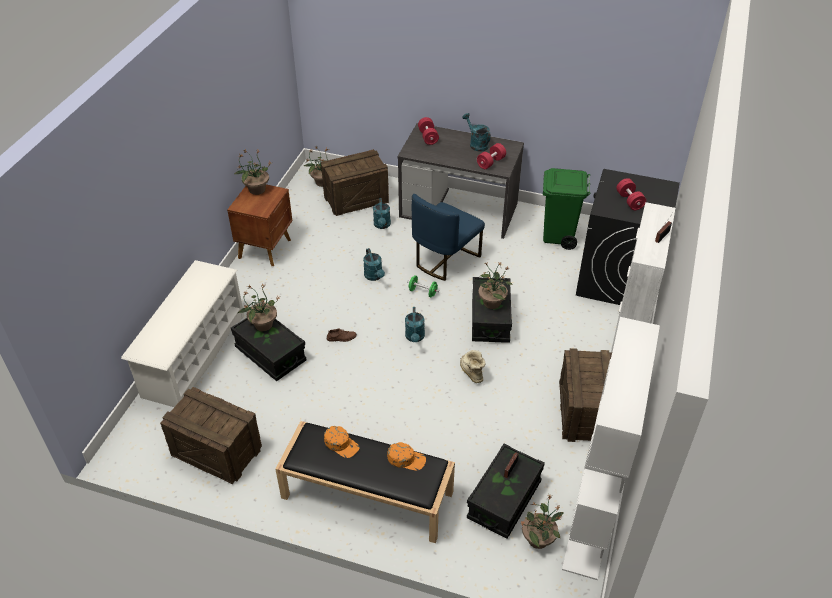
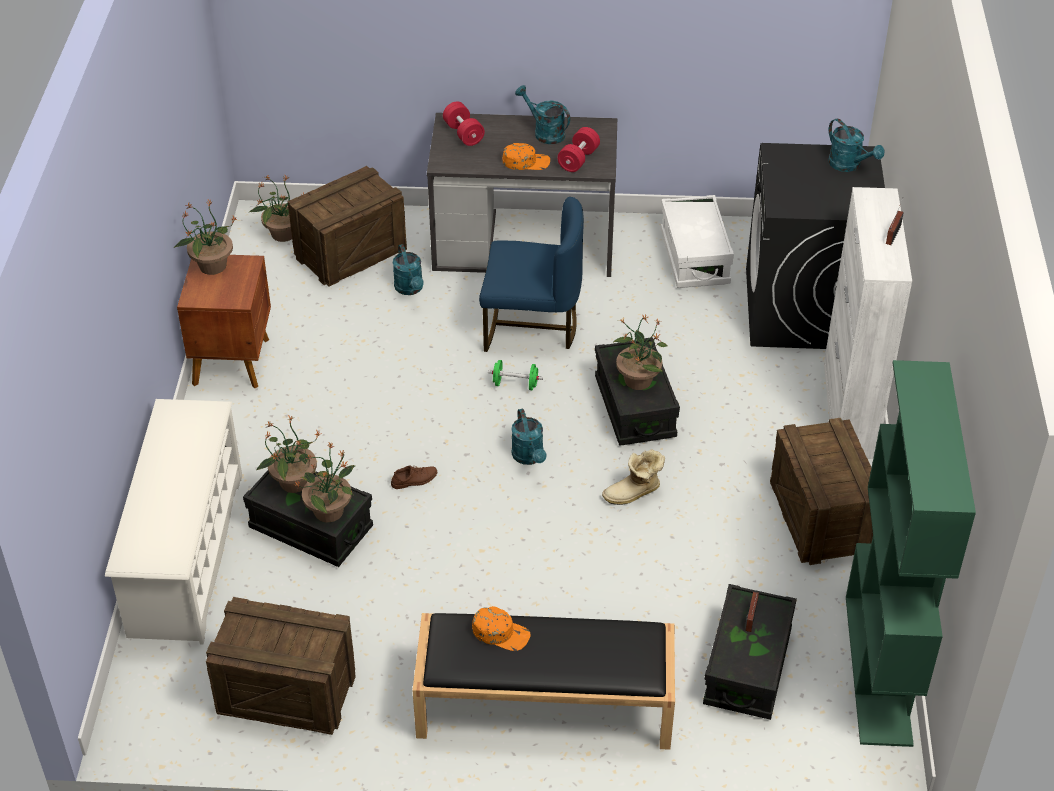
camera: 15 degrees left, 0 degrees up
turquoise watering can [363,248,385,281] -> turquoise watering can moved to [829,119,884,172]
orange cap [387,442,426,471] -> orange cap moved to [503,143,550,170]
blue chair [412,194,485,281] -> blue chair turned 105 degrees counterclockwise [479,197,584,352]
boot [460,350,485,383] -> boot turned 75 degrees counterclockwise [602,449,665,505]
potted plant [520,495,563,549] -> potted plant moved to [293,442,355,523]
green trash can [543,168,590,250] -> white storage box [661,195,734,288]
white bookcase [562,317,660,580] -> green bookcase [846,360,976,747]
red dumbbell [616,178,647,210] -> none

